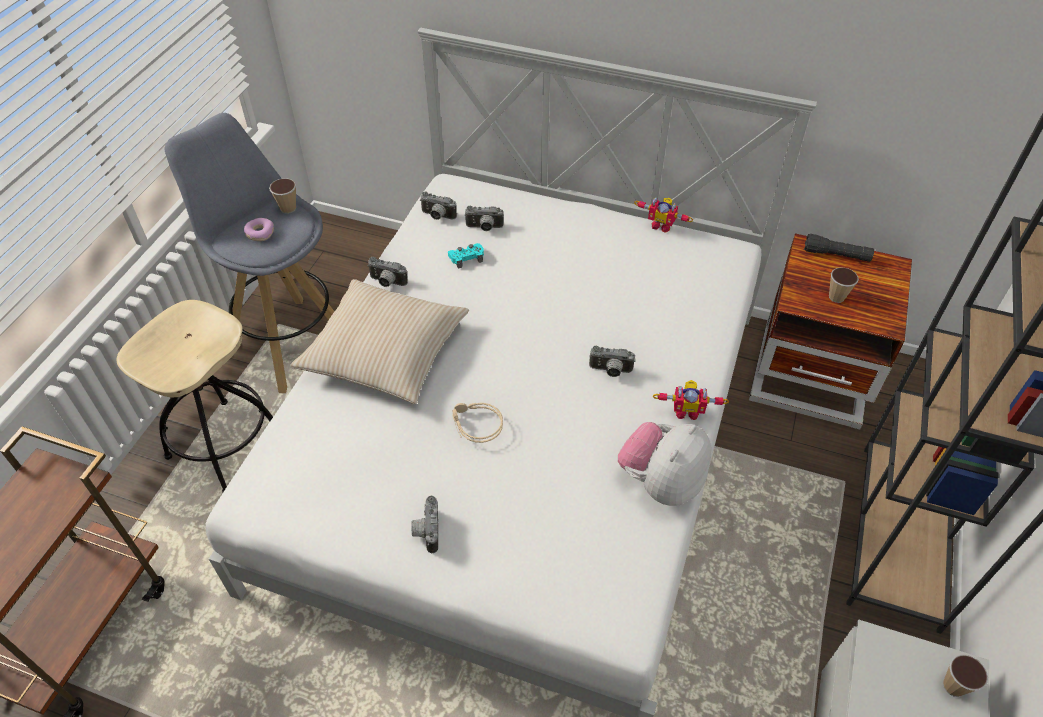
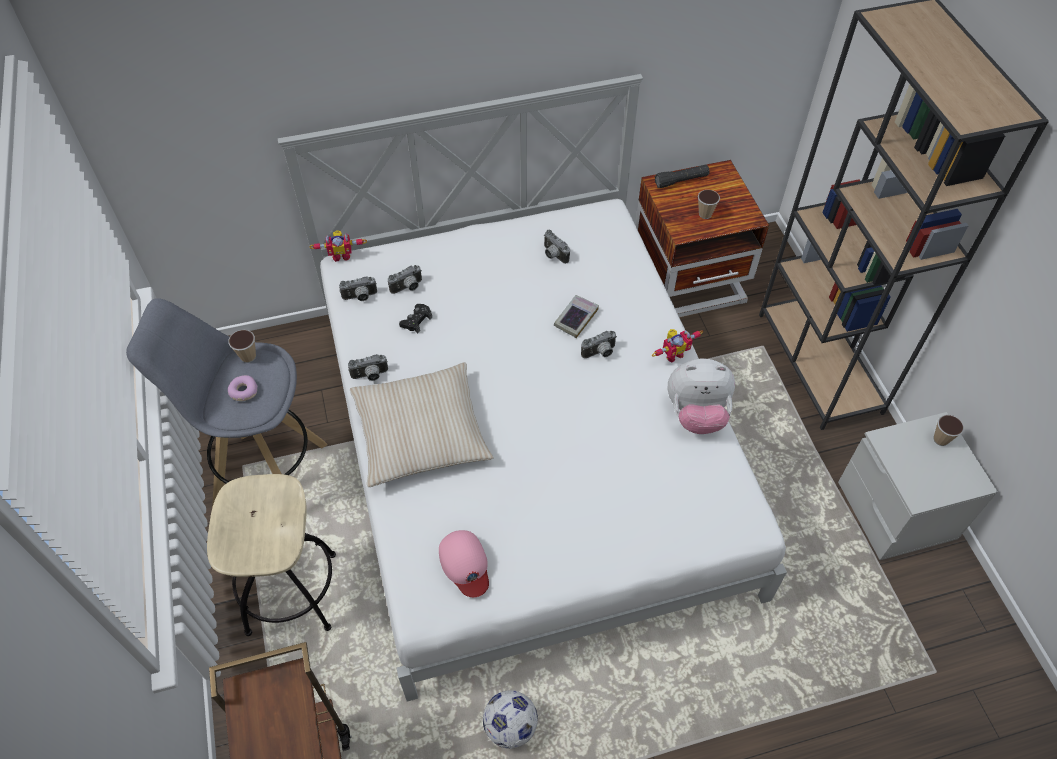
camera: 35 degrees left, 5 degrees up
camera [411,496,438,553] -> camera moved to [544,230,570,264]
turquoise game controller [448,243,484,268] -> black game controller [399,304,432,334]
beige headphones [452,403,503,443] -> none
plush toy [618,422,712,506] -> plush toy turned 90 degrees counterclockwise [667,358,735,434]
toy robot [634,197,693,233] -> toy robot moved to [309,230,367,262]
none -> pink cap [439,530,489,597]
none -> football [483,690,538,749]
none -> book [554,295,599,338]

